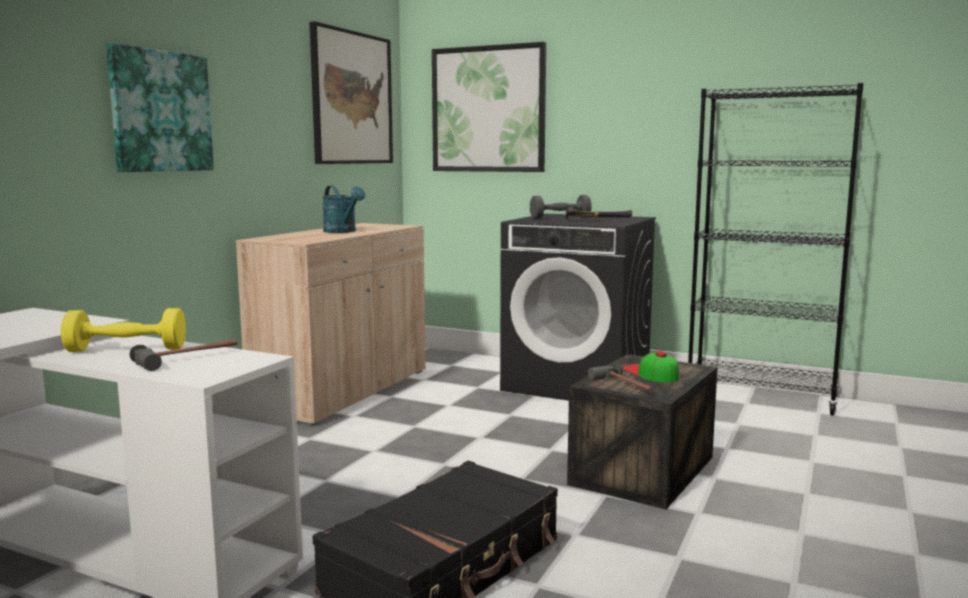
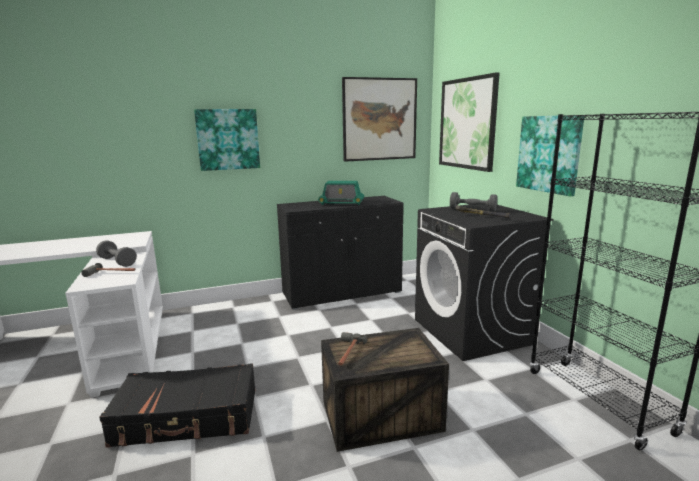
camera: 45 degrees right, 5 degrees up
yellow dumbbell [61,308,186,352] -> grey dumbbell [96,241,137,267]
beige cabinet [236,223,425,427] -> black cabinet [277,196,404,310]
turquoise watering can [322,186,365,233] -> radio [318,181,364,205]
cap [623,351,679,382] -> none
none -> picture [516,116,584,196]

